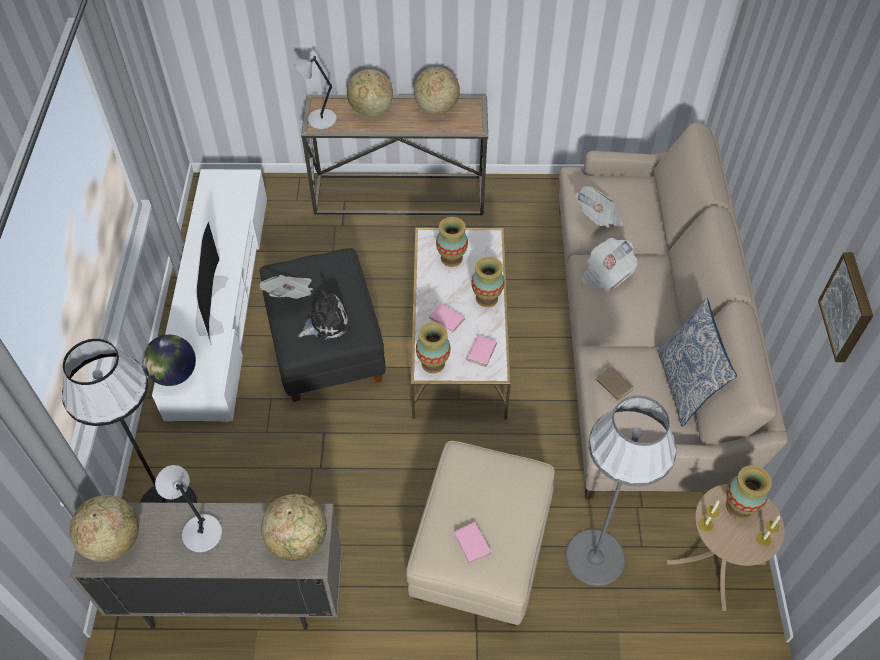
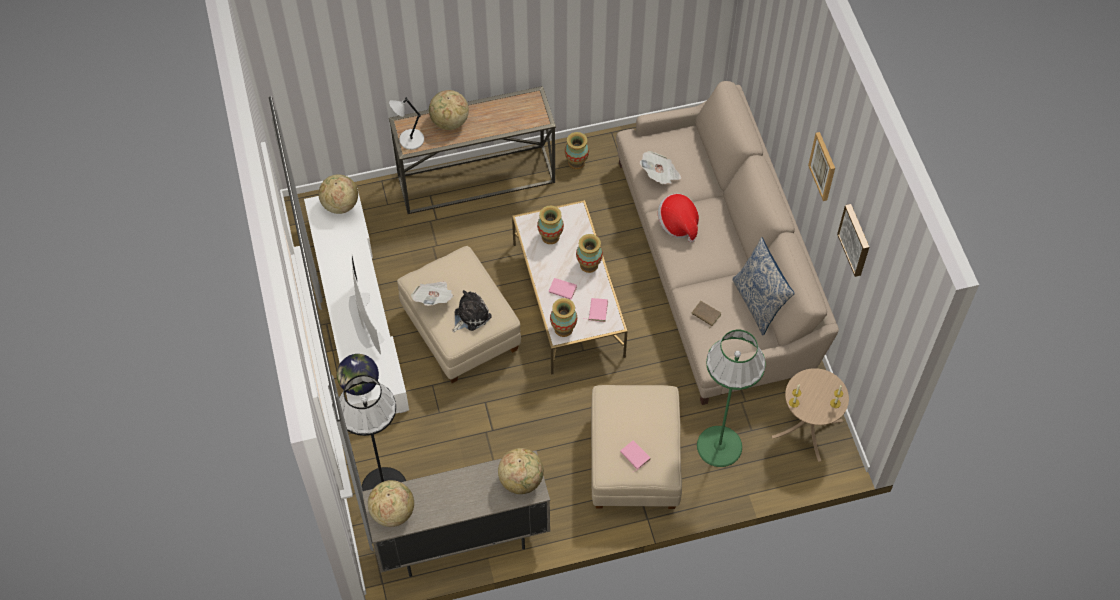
camera: 15 degrees left, 5 degrees up
grey table lamp [155,465,222,552] -> none
black ottoman [260,248,386,402] -> beige ottoman [397,246,521,383]
globe [414,67,460,114] -> globe moved to [319,174,358,214]
grey floor lamp [565,396,677,586] -> green floor lamp [697,330,766,467]
newspaper [581,238,637,292] -> hat [658,194,699,242]
vase [726,465,772,519] -> vase moved to [565,132,589,169]
none -> picture [808,132,835,201]

